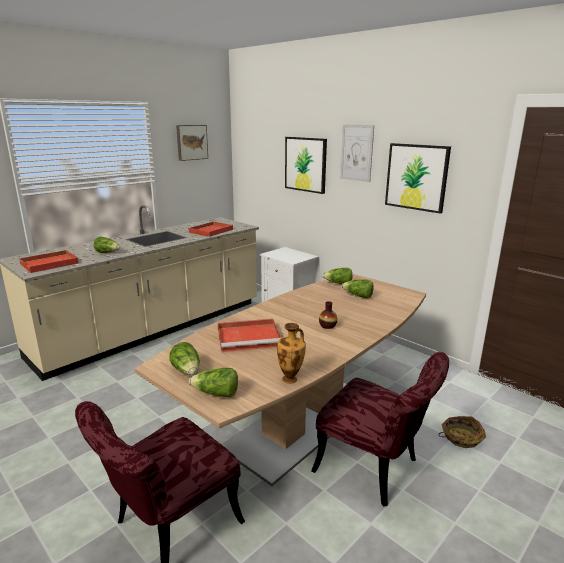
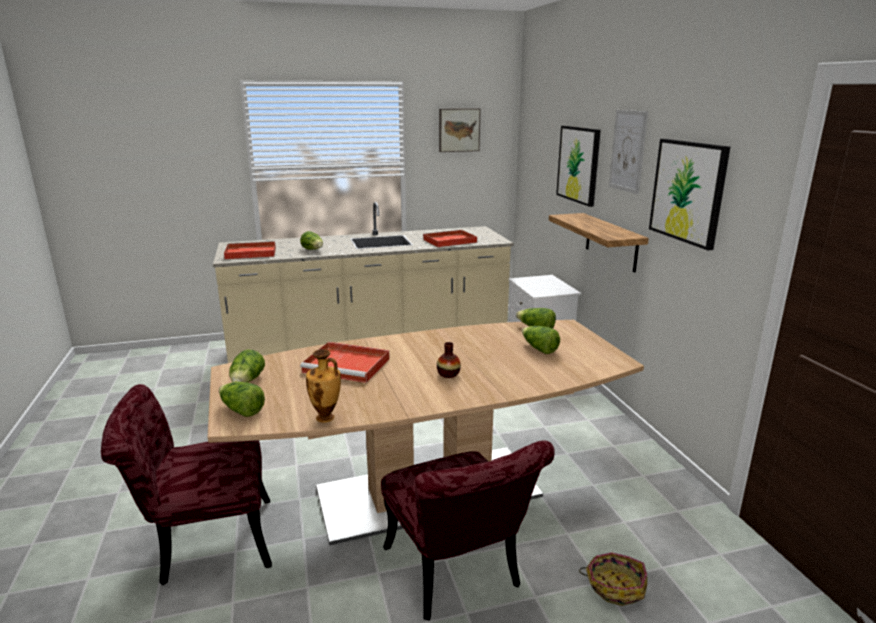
camera: 30 degrees right, 0 degrees up
none -> shelf [549,213,649,273]

